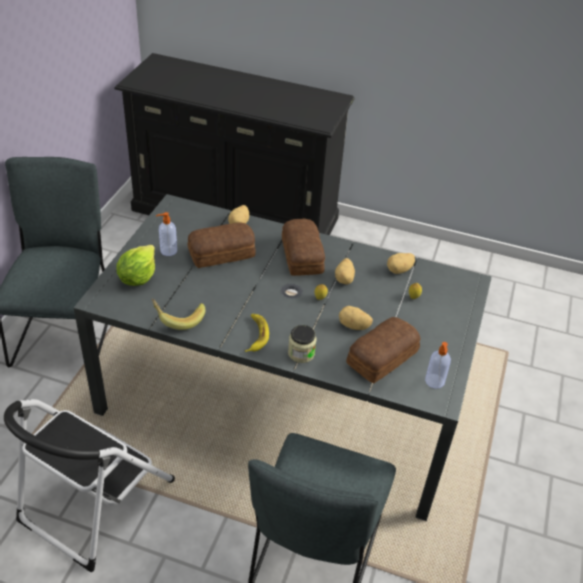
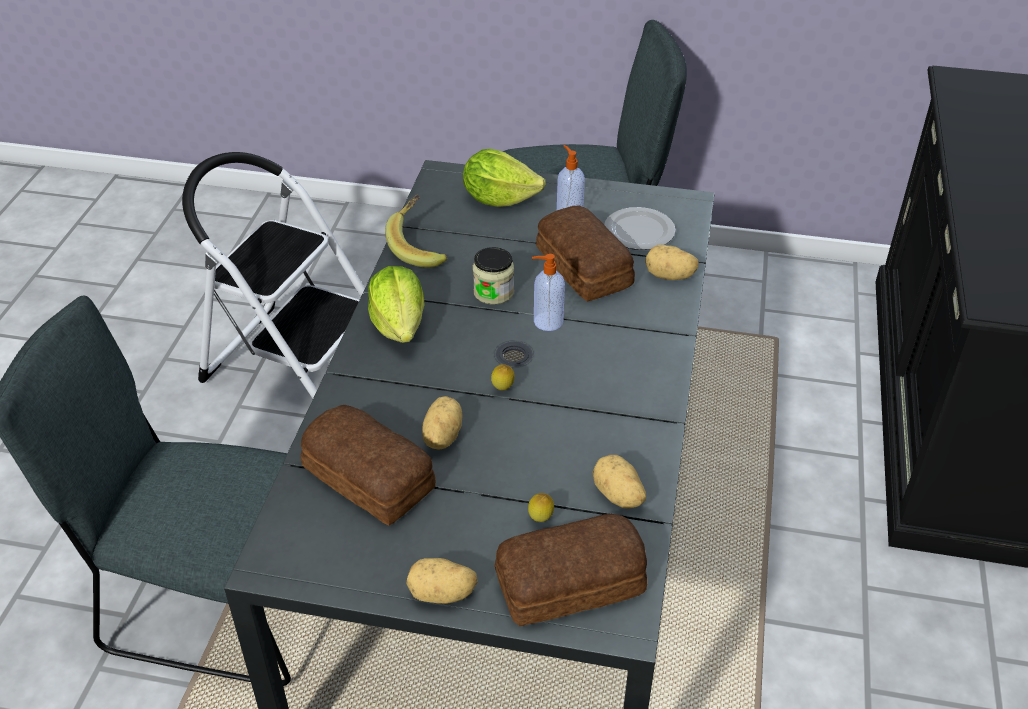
camera: 85 degrees right, 0 degrees up
banana [245,314,269,352] -> lettuce [368,266,425,343]
bread [282,219,325,276] -> bread moved to [495,514,647,626]
jar [288,325,317,363] -> jar moved to [473,247,514,305]
potato [335,258,355,284] -> potato moved to [407,558,478,604]
soap dispenser [425,342,451,389] -> soap dispenser moved to [532,254,565,331]
none -> plate [604,207,676,250]

